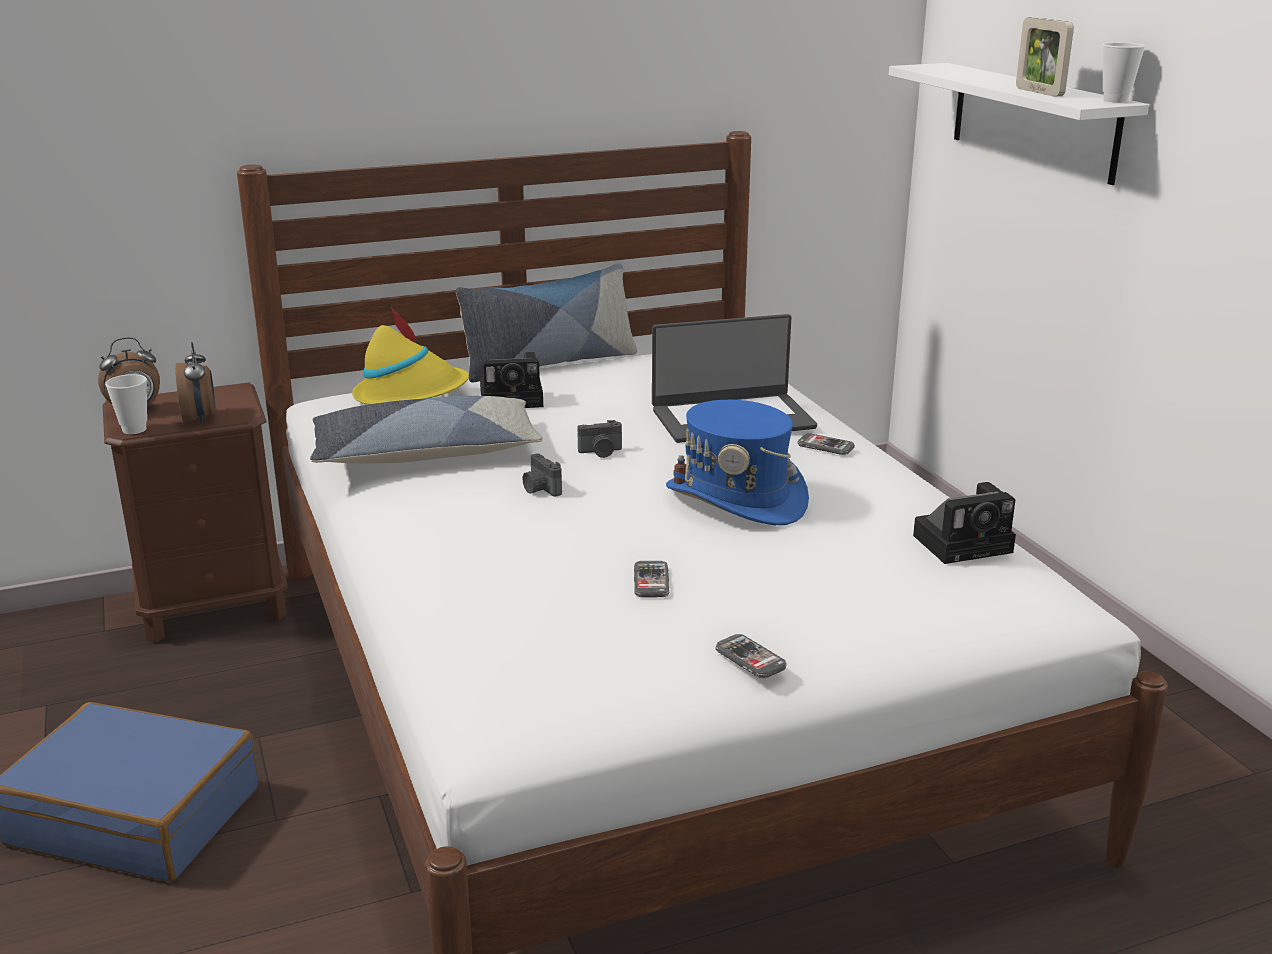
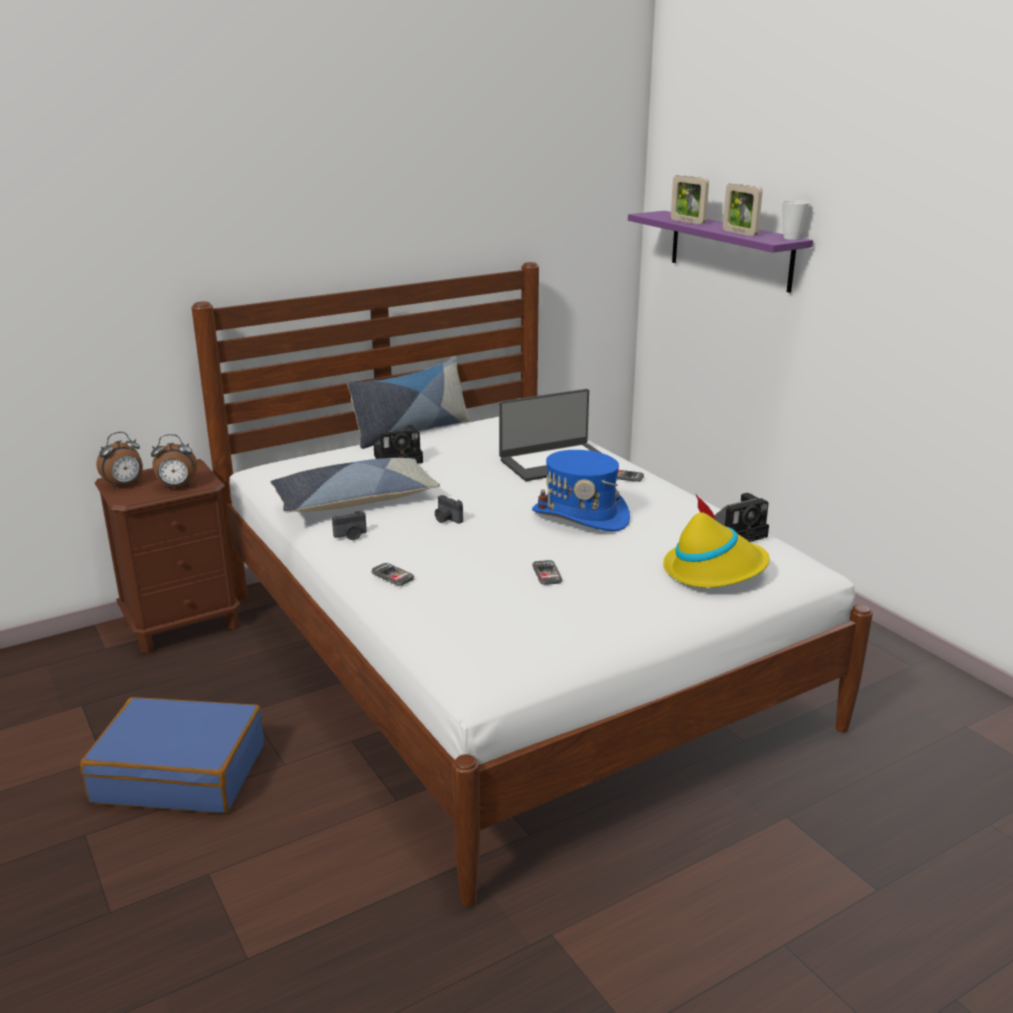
camera: 10 degrees left, 0 degrees up
cup [105,374,147,434] -> none
alarm clock [175,342,216,424] -> alarm clock turned 105 degrees clockwise [151,434,197,489]
yellow hat [352,307,469,405] -> yellow hat moved to [663,495,770,588]
camera [577,420,622,458] -> camera moved to [332,511,367,540]
phone [716,634,787,678] -> phone moved to [371,563,414,586]
white shelf [889,63,1149,185] -> purple shelf [628,211,813,293]
none -> picture frame [671,175,709,224]

